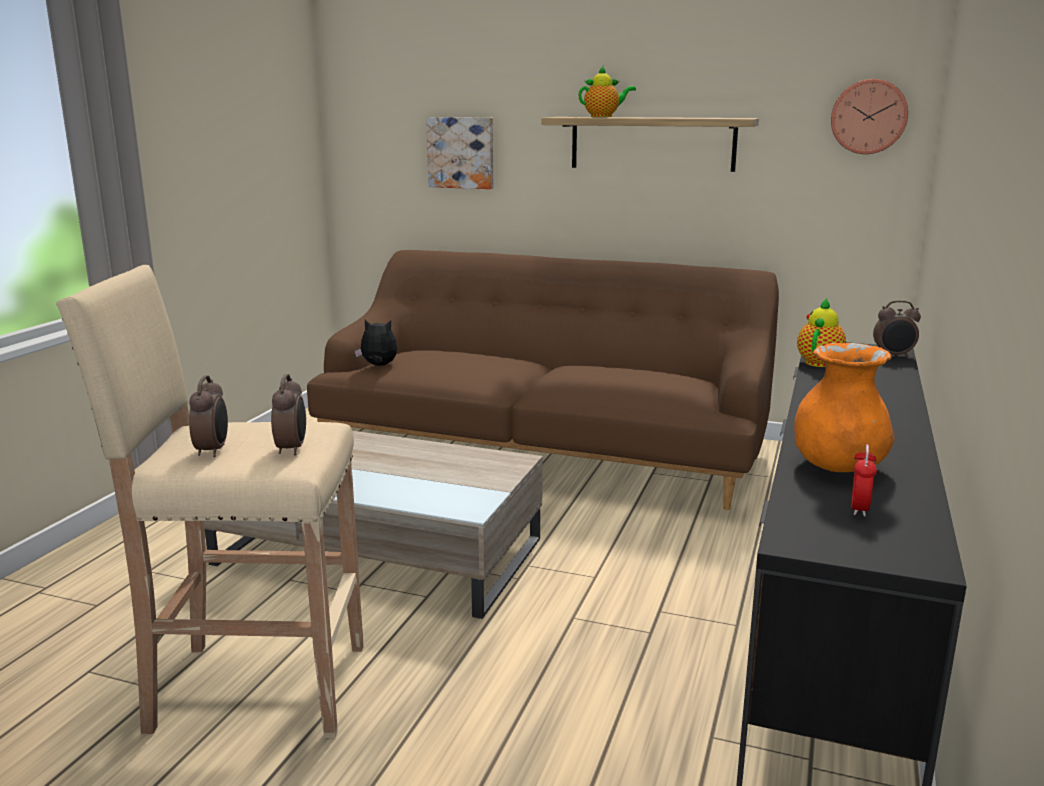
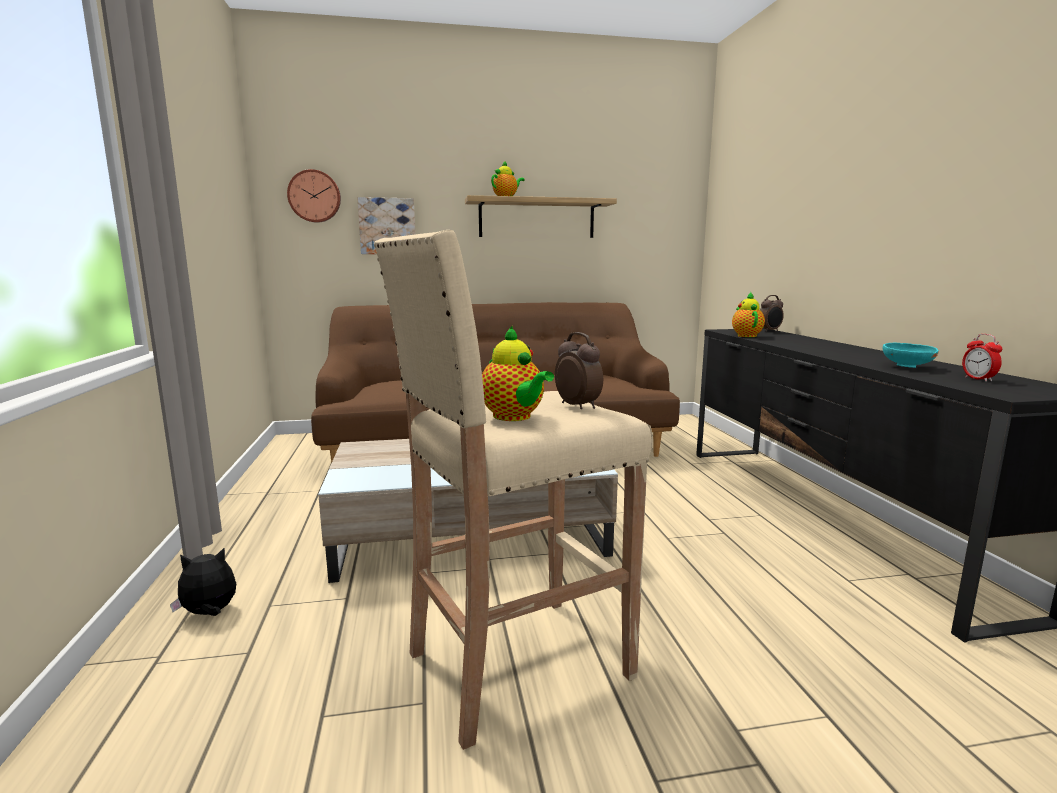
camera: 30 degrees left, 5 degrees down
alarm clock [189,376,228,457] -> teapot [482,326,554,421]
plush toy [355,319,397,366] -> plush toy moved to [170,548,236,616]
orange vase [794,343,894,472] -> turquoise bowl [882,343,939,368]
wall clock [831,79,908,154] -> wall clock moved to [287,169,341,223]

